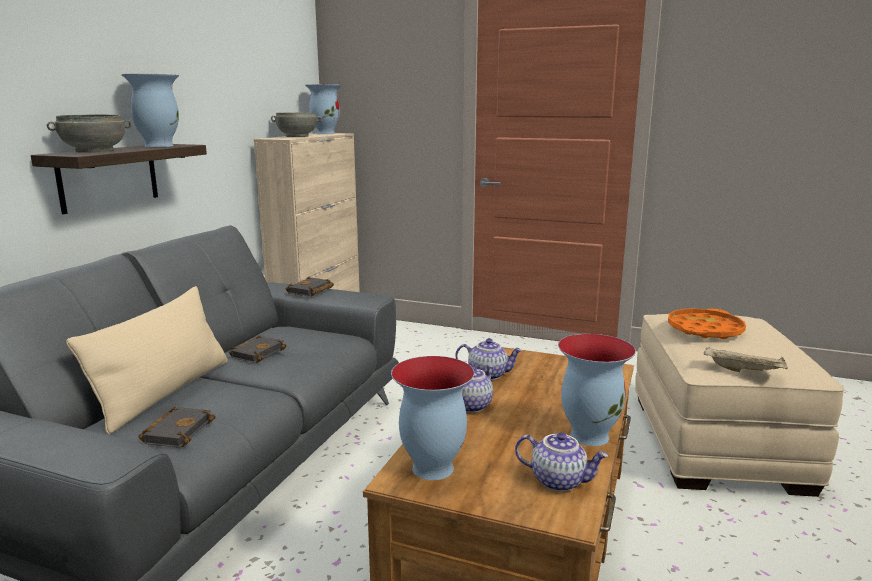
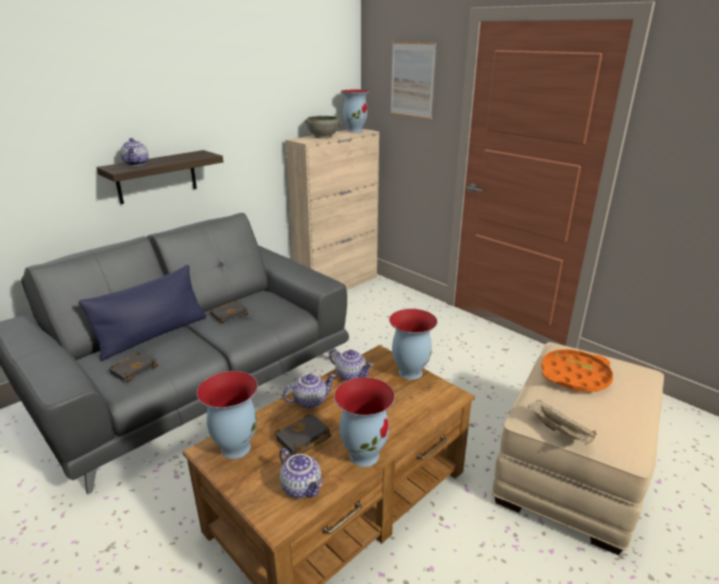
camera: 25 degrees right, 10 degrees up
grey bowl [47,114,131,153] -> teapot [120,138,149,166]
beige pillow [66,286,228,435] -> blue pillow [79,265,206,361]
vase [121,74,179,147] -> vase moved to [389,309,438,380]
black book [285,277,334,297] -> black book moved to [274,414,331,455]
none -> picture [390,42,436,120]

